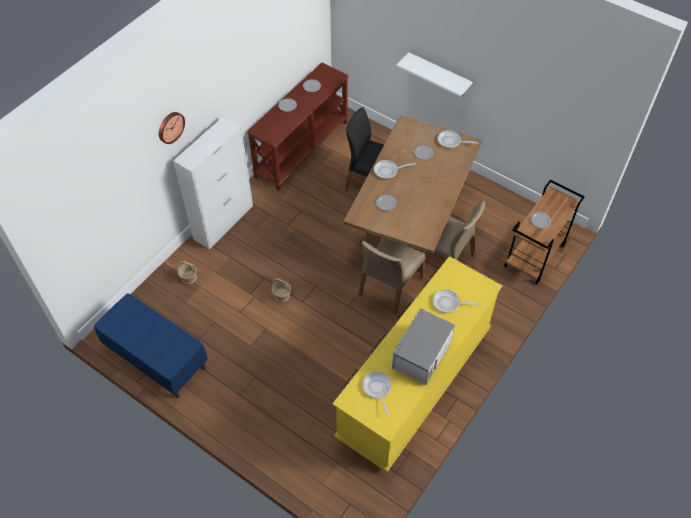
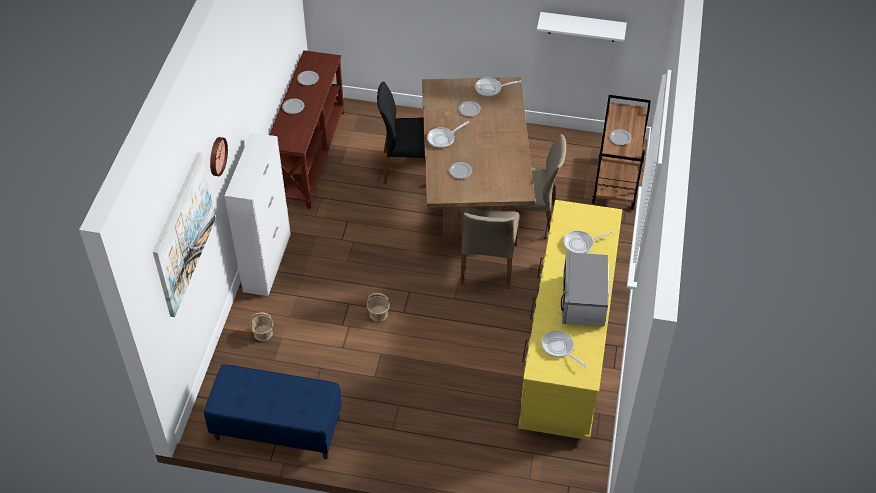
camera: 25 degrees left, 5 degrees down
white shelf [396,52,473,97] -> white shelf moved to [537,12,627,42]
none -> picture [153,152,216,317]

